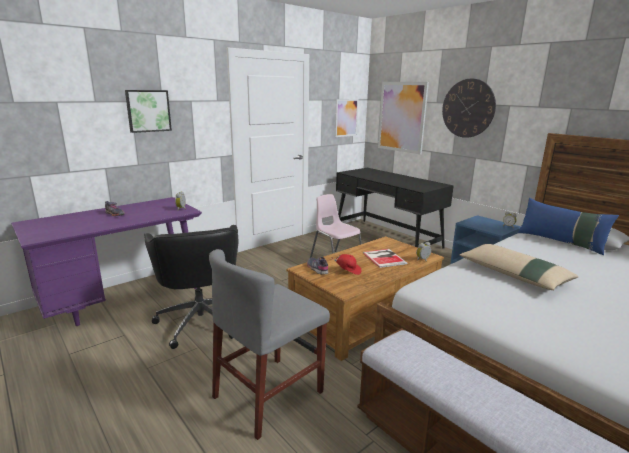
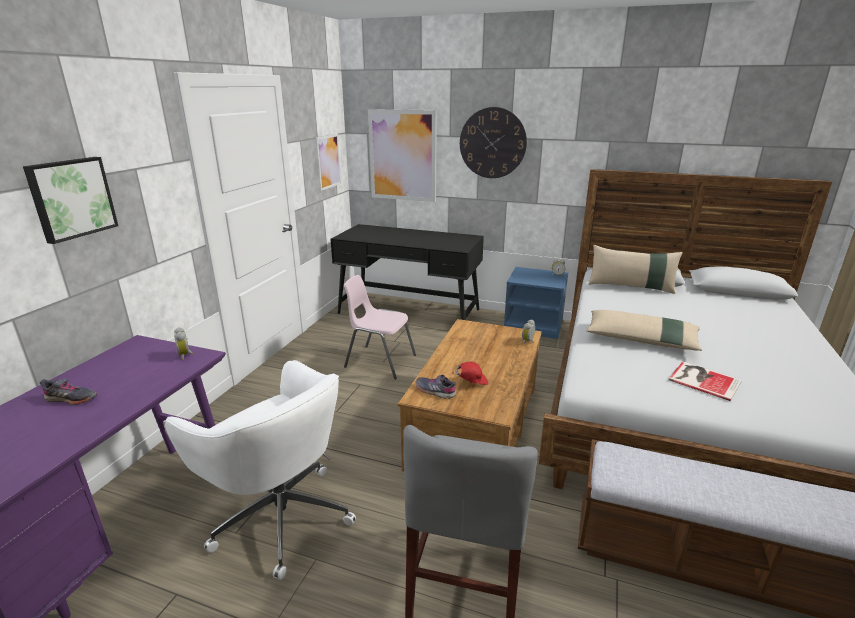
camera: 30 degrees left, 5 degrees up
black office chair [144,225,239,349] -> white office chair [163,360,356,580]
book [363,249,407,268] -> book moved to [668,362,742,401]
blue pillow [518,198,619,255] -> beige pillow [589,245,683,294]

